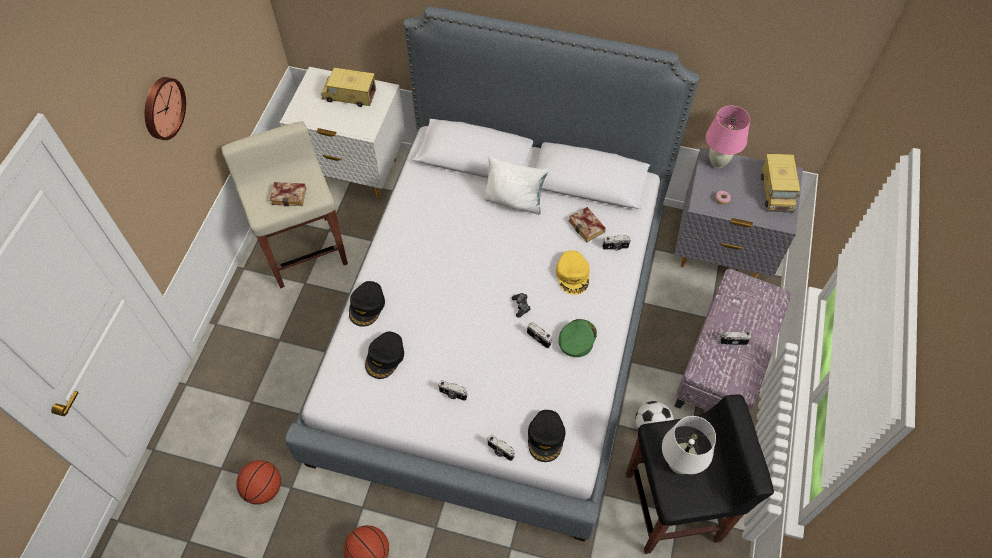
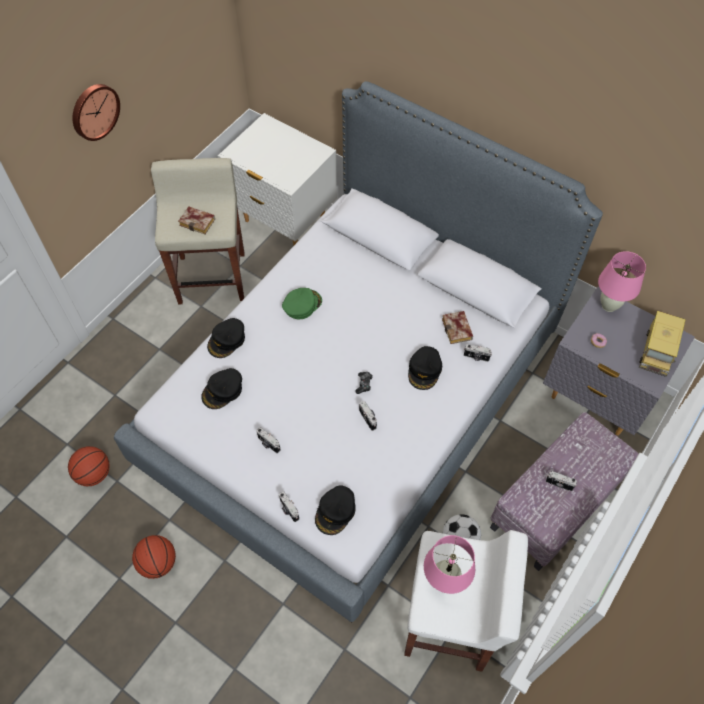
camera: 20 degrees right, 0 degrees up
toy truck [321,68,376,107] -> none
white pillow [484,156,549,215] -> none
yellow cap [556,250,590,295] -> black cap [408,346,442,390]
green cap [559,319,597,357] -> green cap moved to [282,288,322,319]
black stool [626,394,774,554] -> white stool [404,530,528,672]
white table lamp [662,416,716,474] -> pink table lamp [424,535,475,594]

